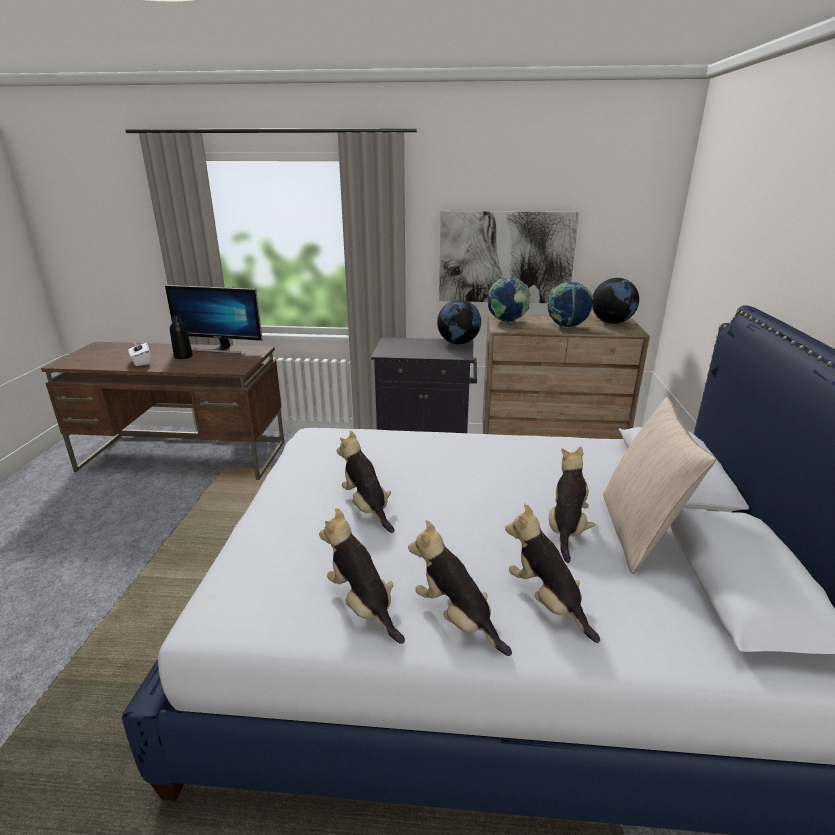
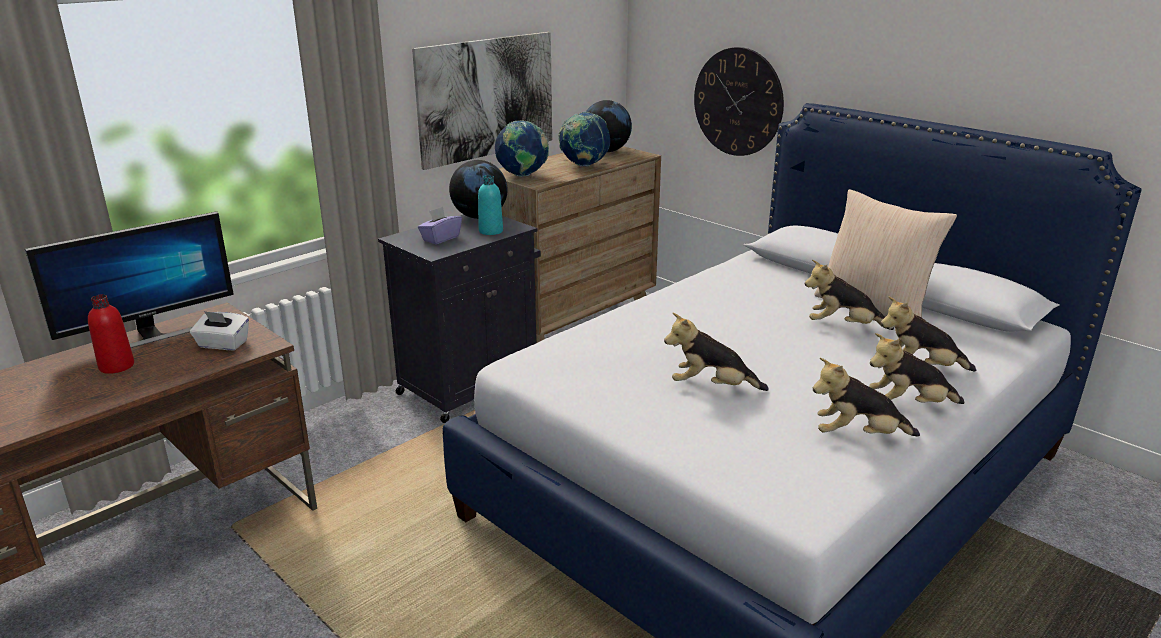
camera: 50 degrees left, 0 degrees up
white tissue box [128,341,151,366] -> white tissue box moved to [190,311,249,350]
black bottle [170,316,193,359] -> red bottle [88,294,134,374]
plush toy [549,446,595,563] -> plush toy turned 45 degrees counterclockwise [805,259,894,330]
none -> purple tissue box [418,207,462,244]
none -> turquoise bottle [478,175,503,235]
none -> wall clock [694,47,784,156]

